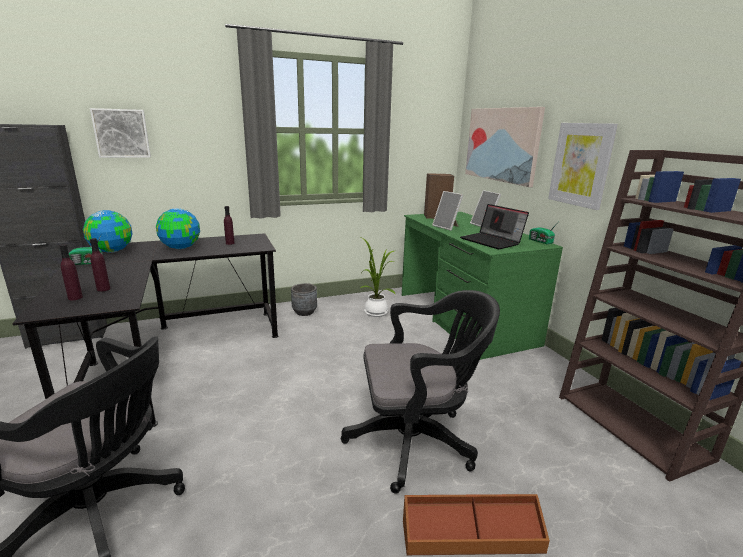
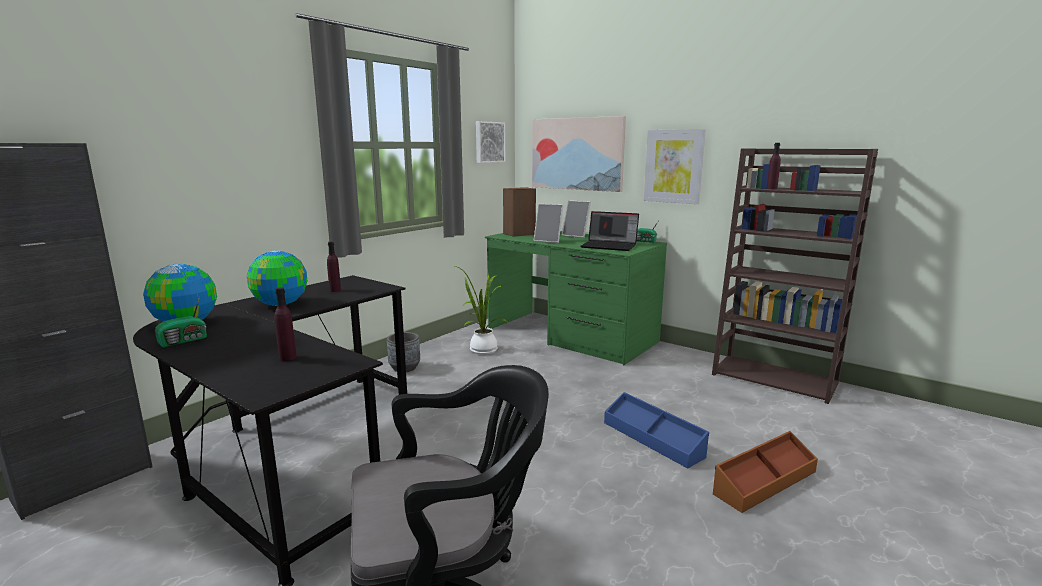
camera: 30 degrees left, 5 degrees down
purple bottle [59,244,83,300] -> purple bottle moved to [767,143,781,189]
picture [90,108,151,158] -> picture moved to [476,121,505,163]
black office chair [341,290,500,494] -> blue storage box [604,392,709,468]

